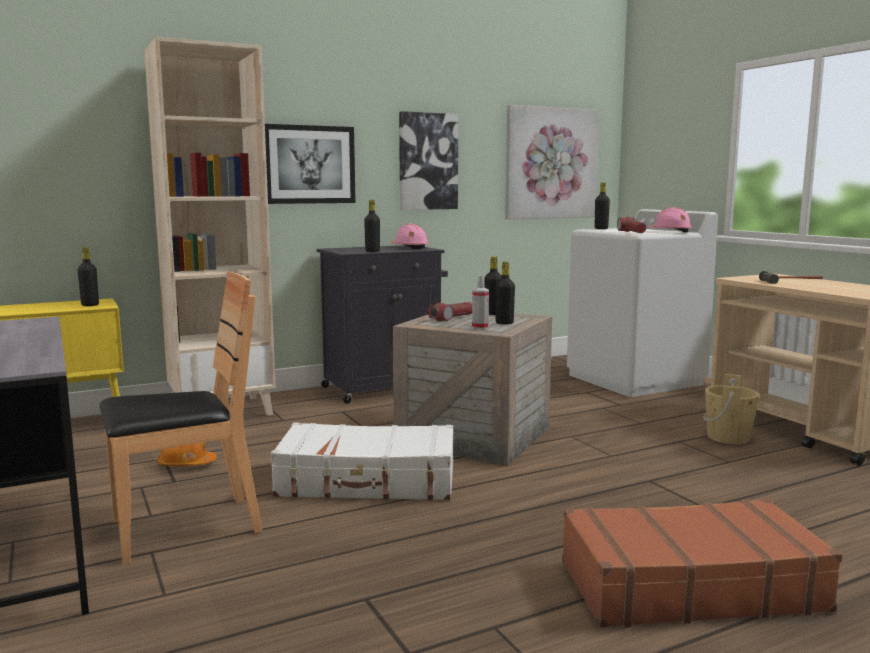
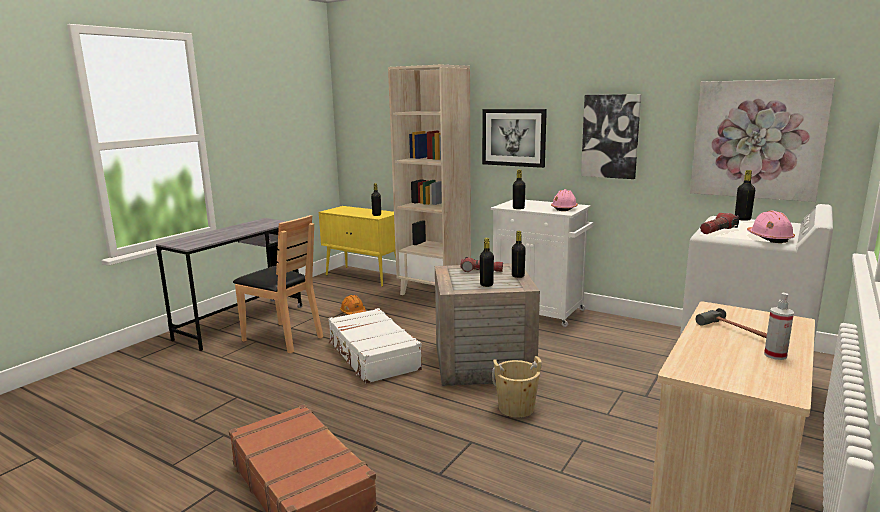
camera: 60 degrees right, 5 degrees up
black cabinet [317,245,448,404] -> white cabinet [491,200,593,327]
spray bottle [472,275,489,330] -> spray bottle moved to [764,293,794,360]
beige bucket [704,374,760,444] -> beige bucket moved to [492,356,542,418]

